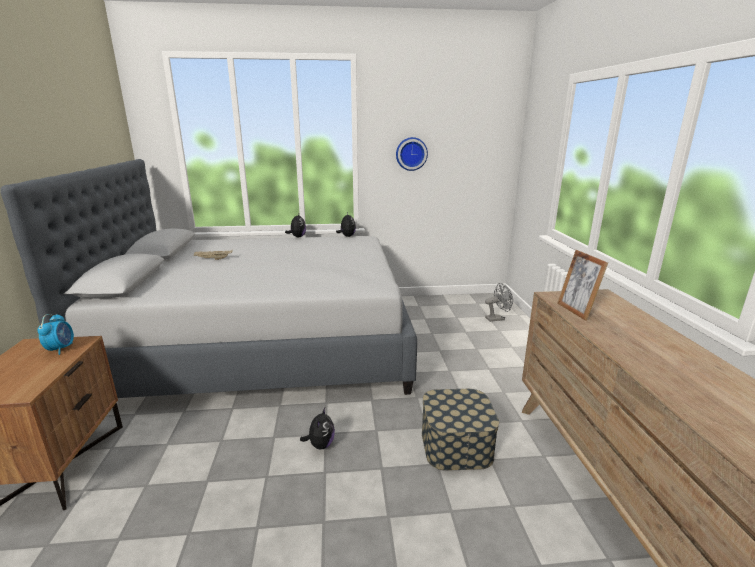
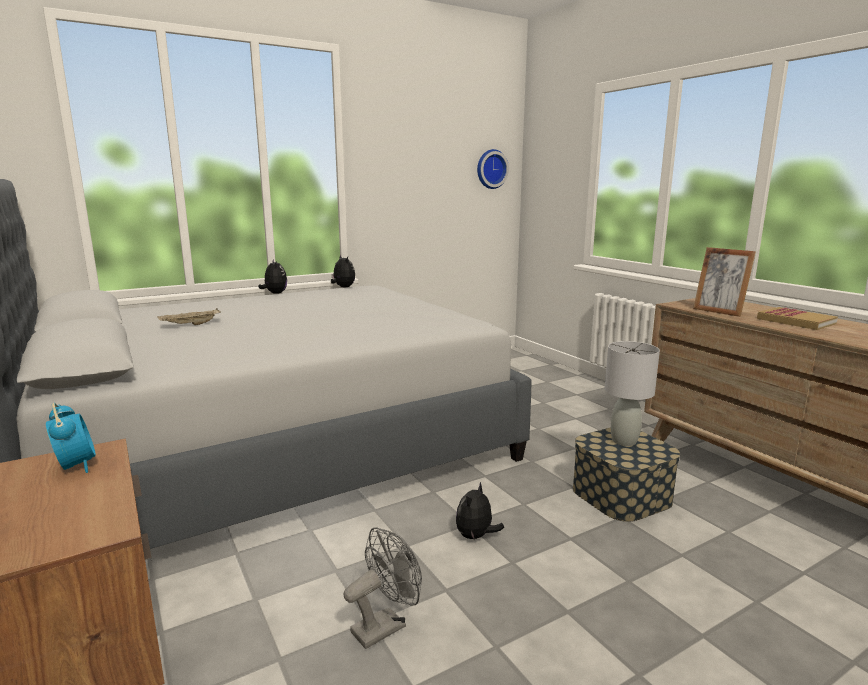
camera: 25 degrees left, 5 degrees down
plush toy [300,408,335,449] -> plush toy turned 135 degrees counterclockwise [456,482,504,540]
wall clock [396,137,428,171] -> wall clock moved to [477,149,509,189]
grey fan [485,283,513,322] -> grey fan moved to [343,527,422,649]
none -> grey table lamp [605,341,660,446]
none -> book [757,307,838,330]

